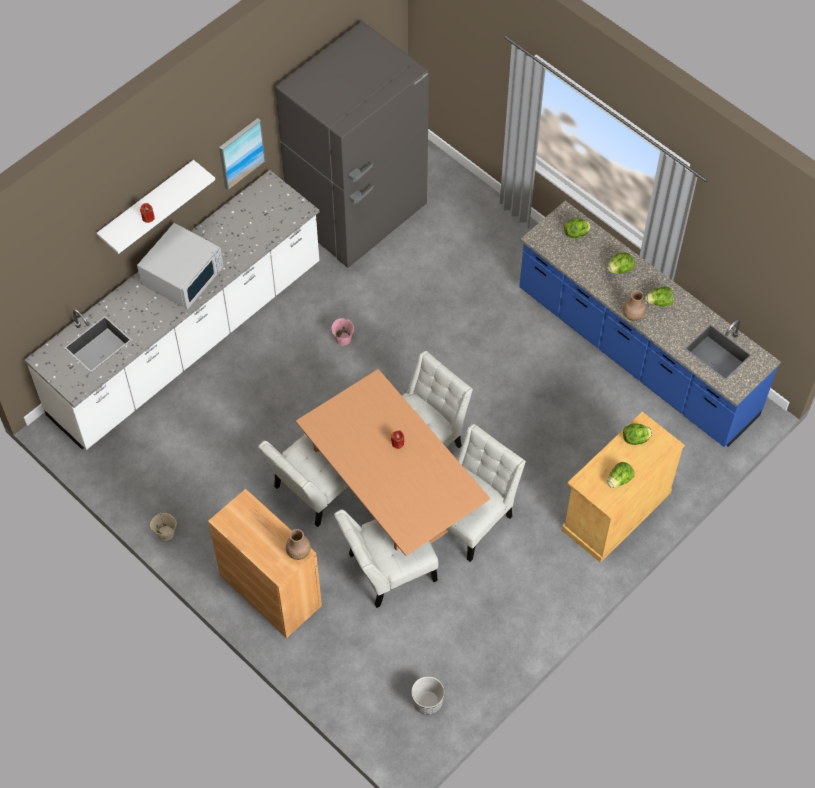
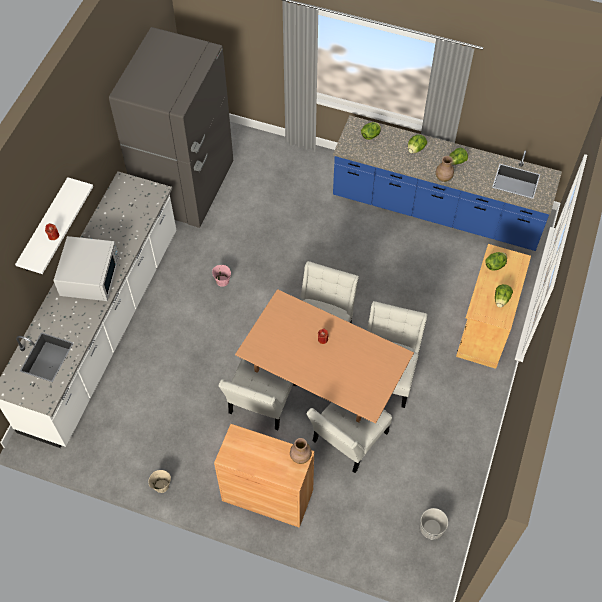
camera: 25 degrees left, 0 degrees up
picture [219,118,265,190] -> none

